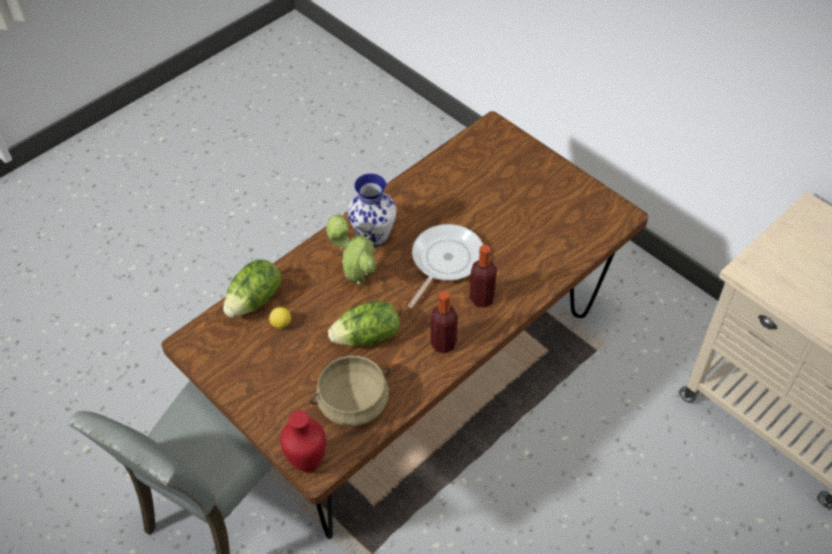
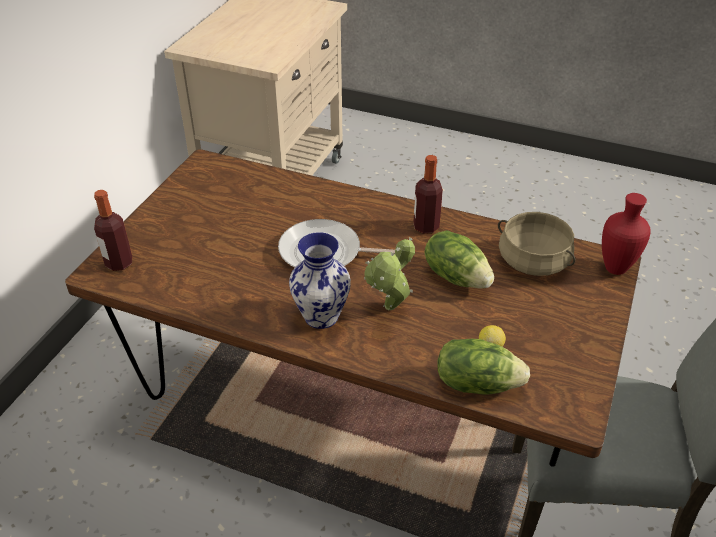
camera: 115 degrees left, 10 degrees down
bottle [469,245,497,308] -> bottle moved to [94,190,132,271]

